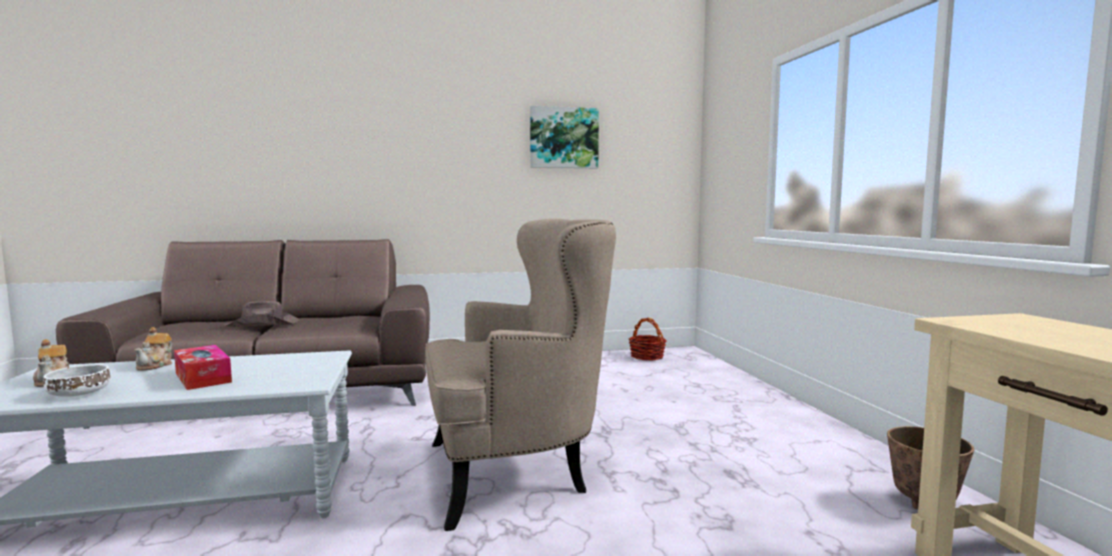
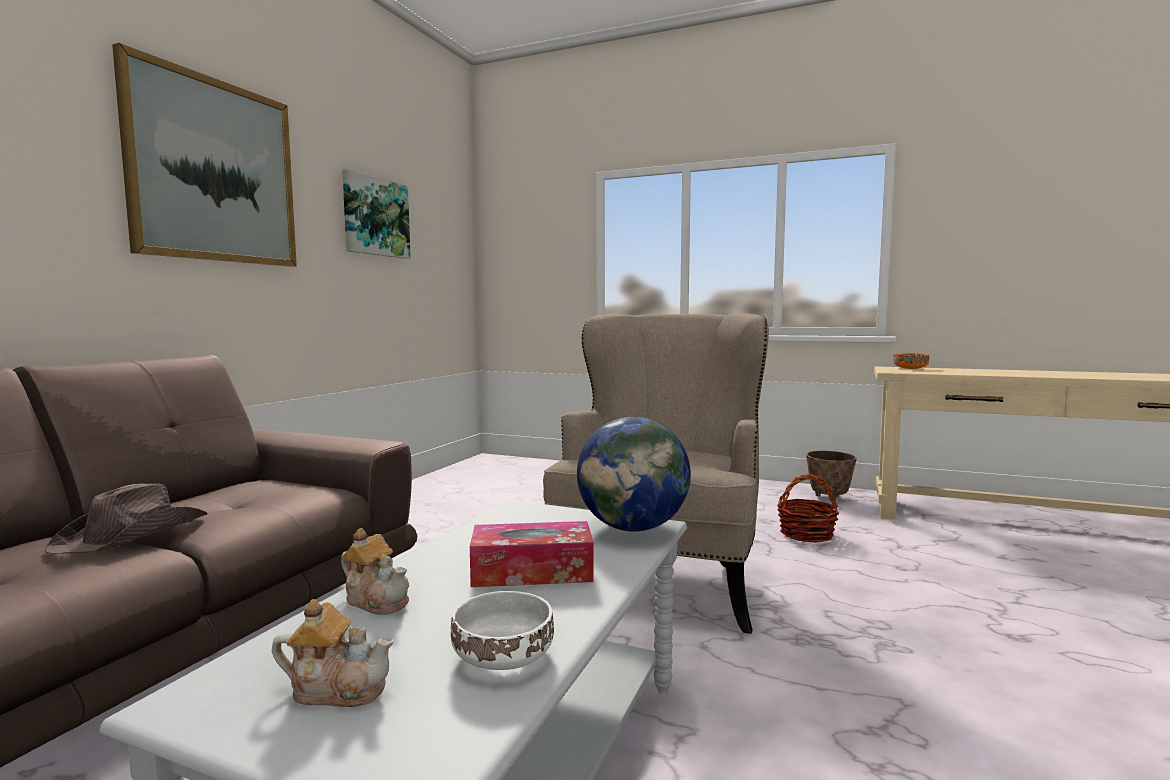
camera: 55 degrees left, 0 degrees up
basket [629,318,667,360] -> basket moved to [777,474,839,543]
none -> picture [112,43,297,267]
none -> globe [577,417,691,531]
none -> orange bowl [893,353,929,369]

